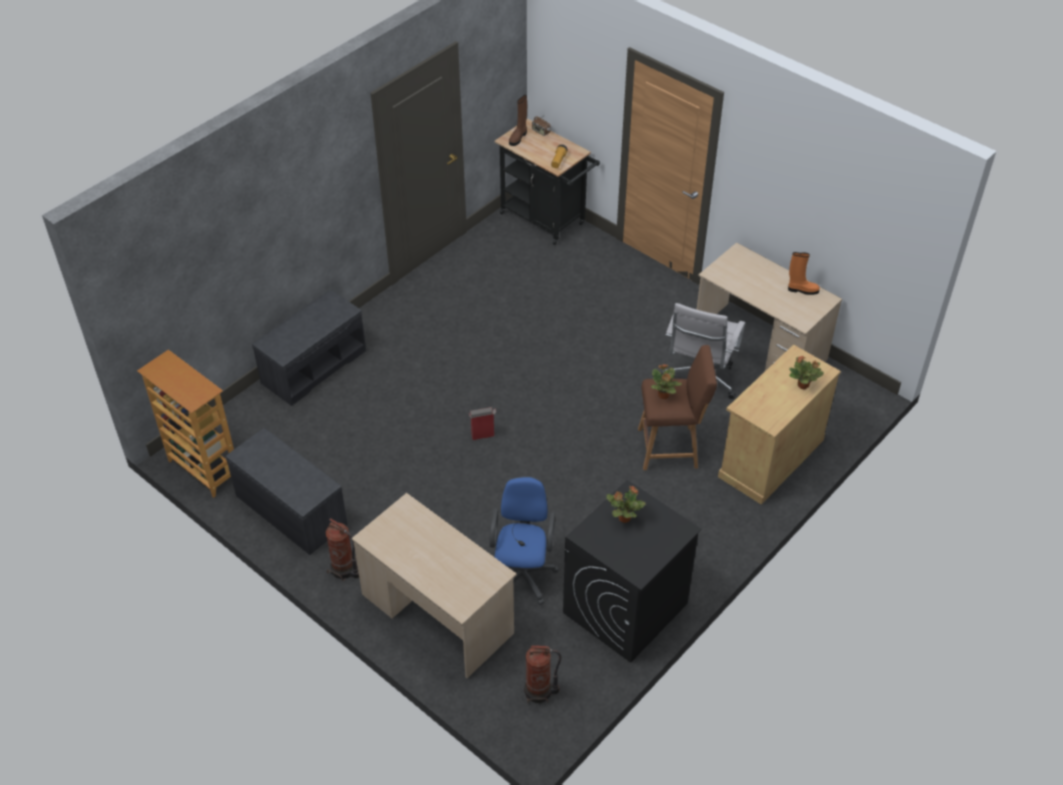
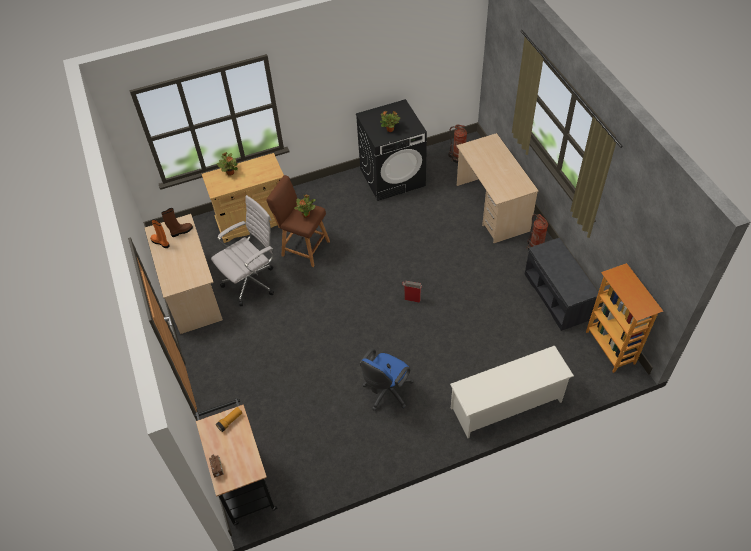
camera: 150 degrees left, 5 degrees up
grey bench [252,290,366,406] -> white shoe rack [450,346,574,438]
blue office chair [490,476,559,605] -> blue office chair moved to [360,348,414,411]
brown boot [509,95,527,146] -> brown boot moved to [162,208,193,237]

